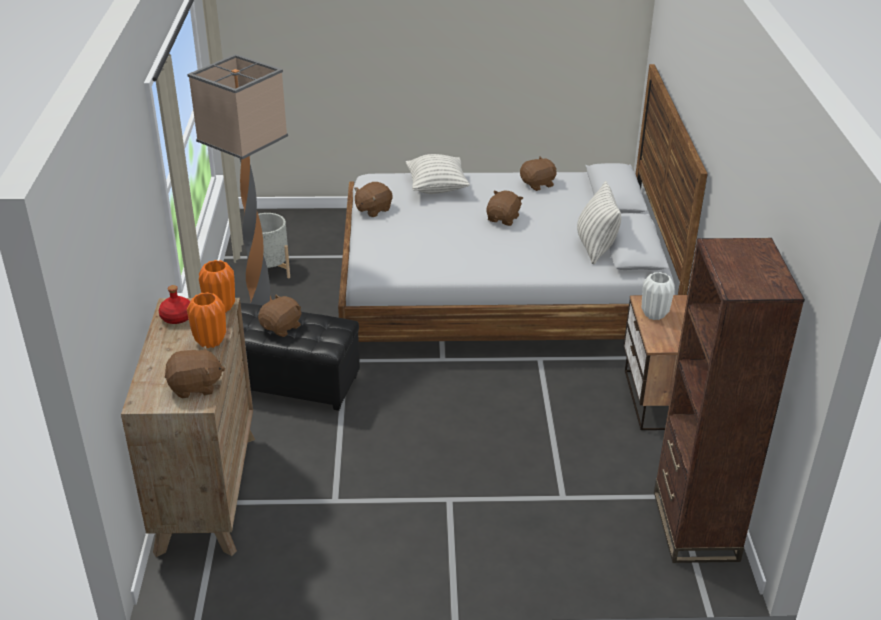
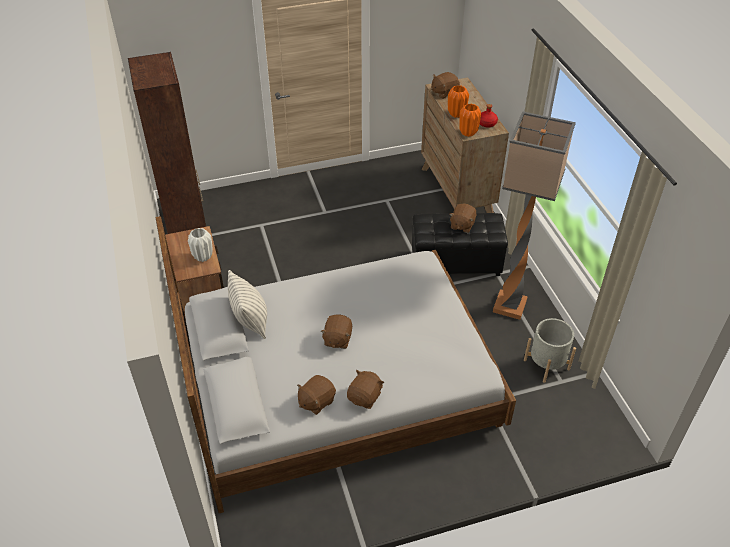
camera: 165 degrees right, 10 degrees up
brown plush toy [354,182,393,217] -> brown plush toy moved to [347,370,384,409]
pillow [406,154,470,194] -> none

